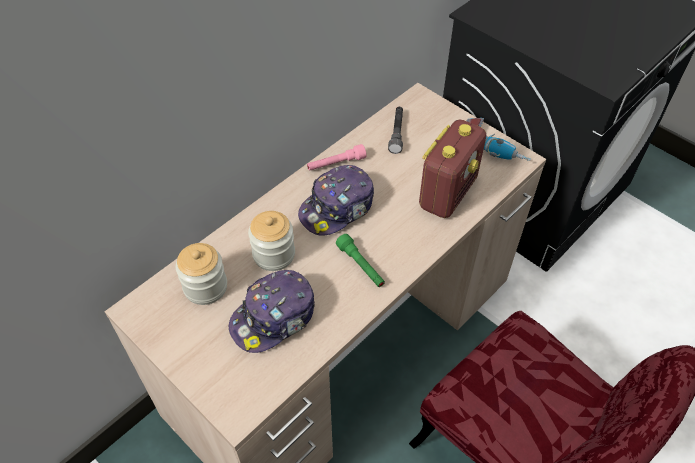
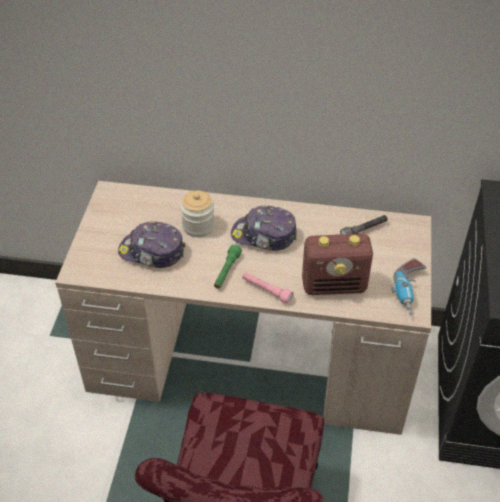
camera: 55 degrees right, 5 degrees down
jar [176,243,227,305] -> none
pink flashlight [307,144,366,171] -> pink flashlight moved to [242,272,293,304]

